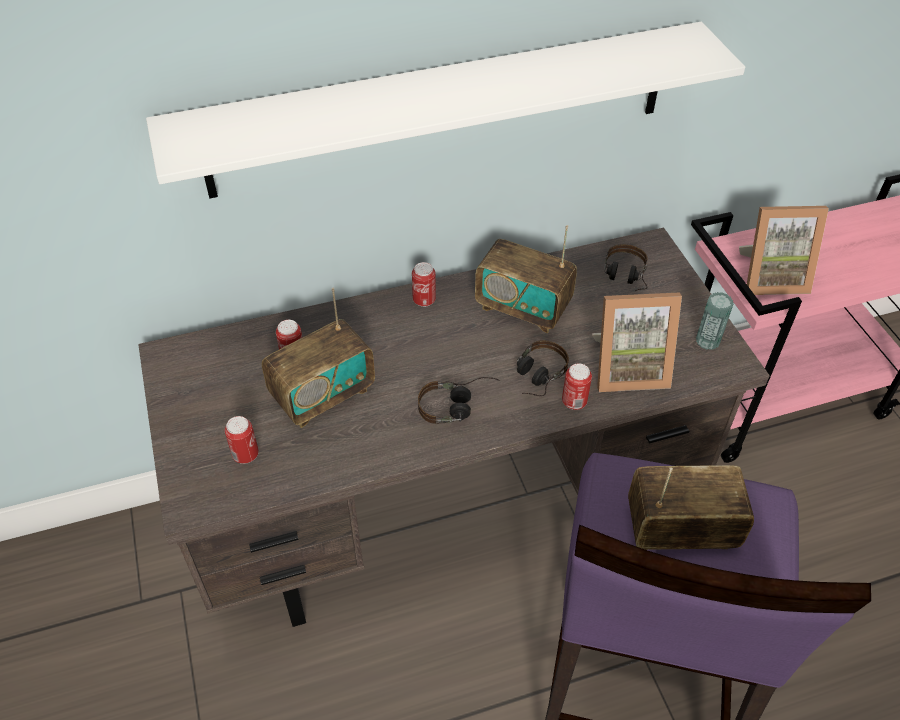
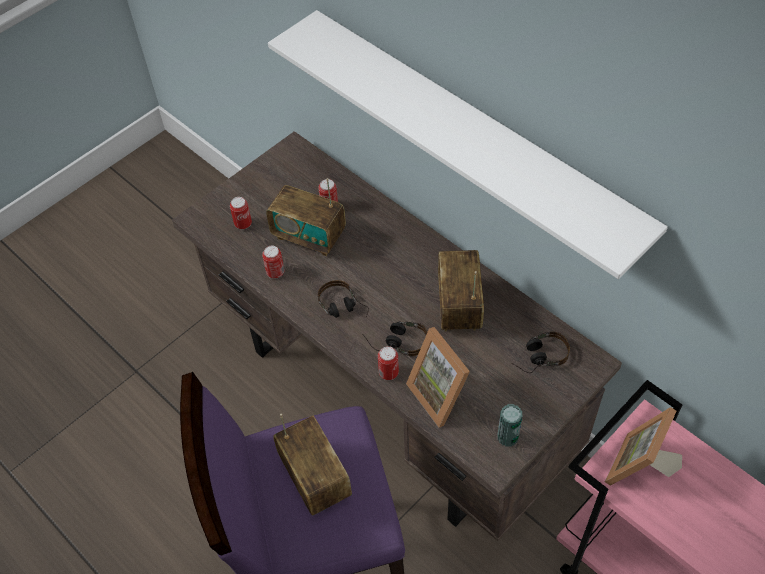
camera: 65 degrees right, 5 degrees up
can [412,262,436,307] -> can moved to [262,245,285,279]
picture frame [739,206,829,295] -> picture frame turned 60 degrees clockwise [605,407,682,486]

